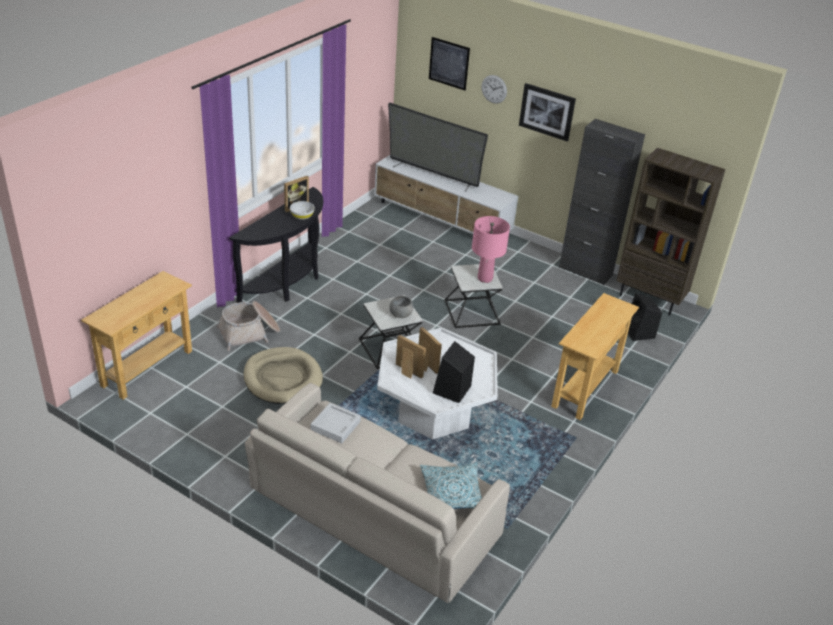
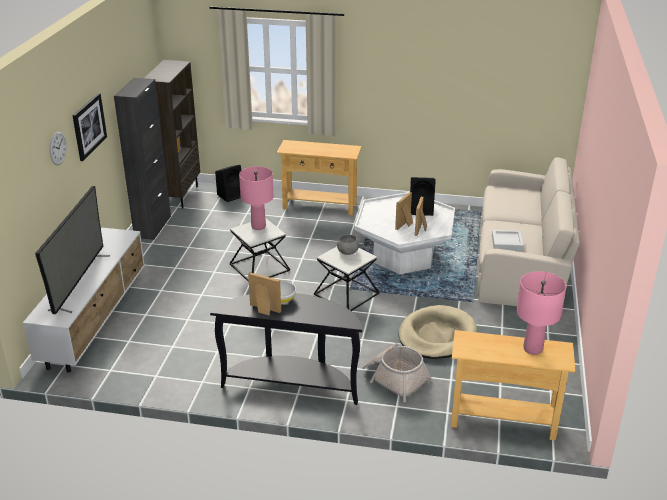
camera: 110 degrees left, 5 degrees down
pillow [420,463,482,509] -> none
picture [429,37,470,90] -> none
none -> pink table lamp [516,271,566,355]

